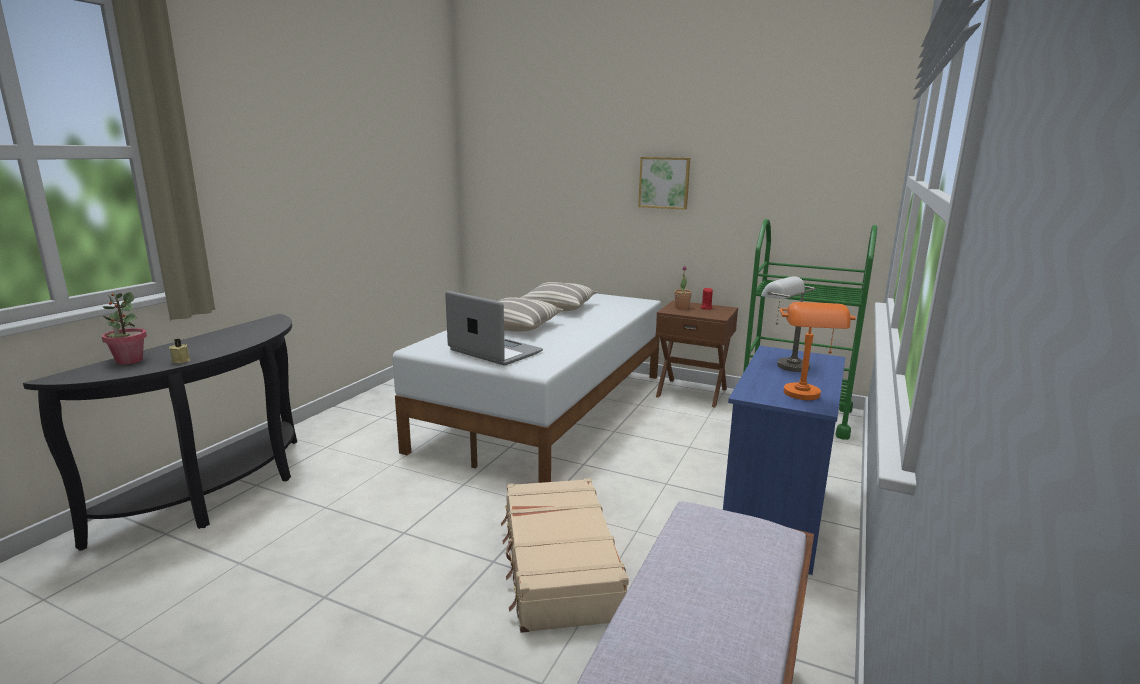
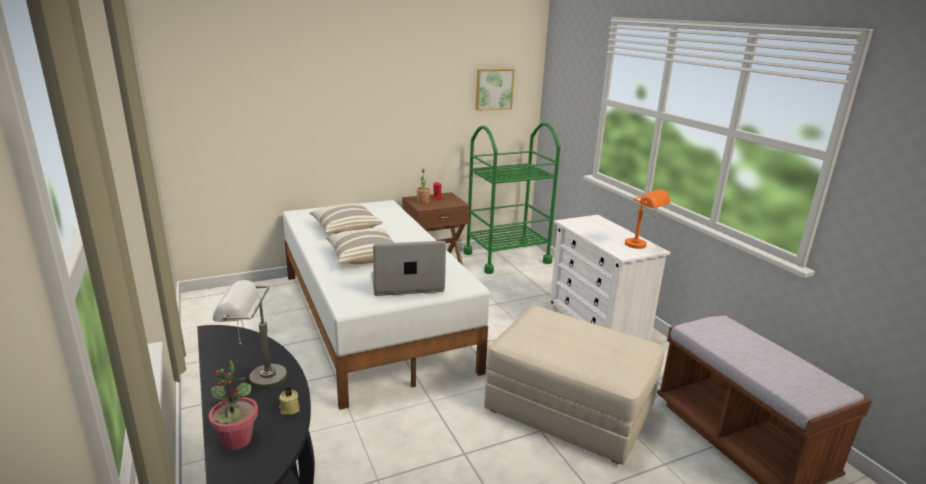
camera: 50 degrees left, 5 degrees up
beige suitcase [501,478,629,633] -> beige ottoman [484,306,664,465]
picture [638,157,690,210] -> picture moved to [475,69,515,111]
blue dresser [723,346,845,575] -> white dresser [549,215,670,341]
grey table lamp [761,276,816,372] -> grey table lamp moved to [213,280,287,389]

